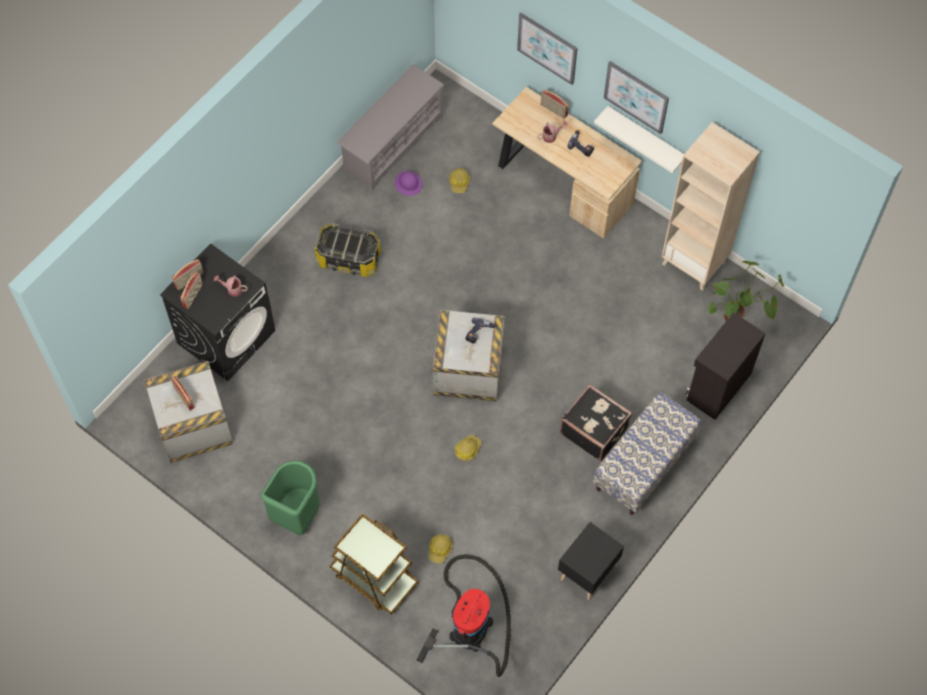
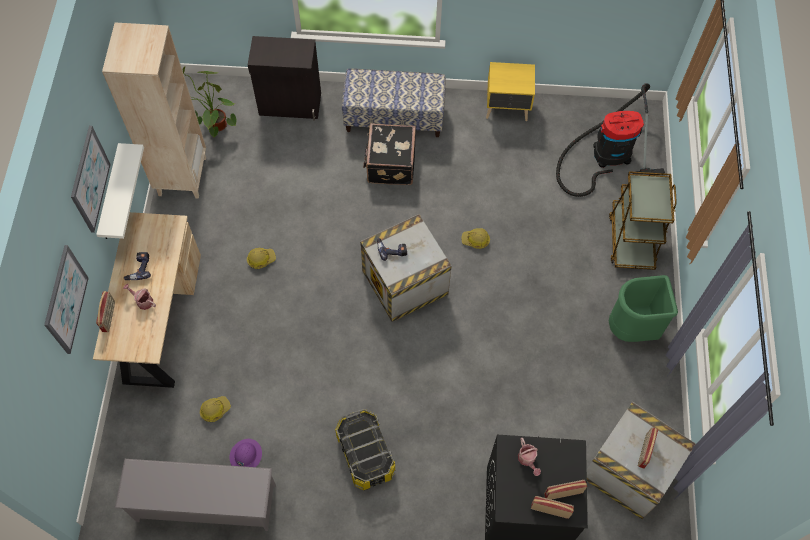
camera: 125 degrees left, 0 degrees up
hard hat [429,534,453,564] -> hard hat moved to [247,248,276,269]
black nightstand [558,522,624,600] -> yellow nightstand [486,62,535,121]

